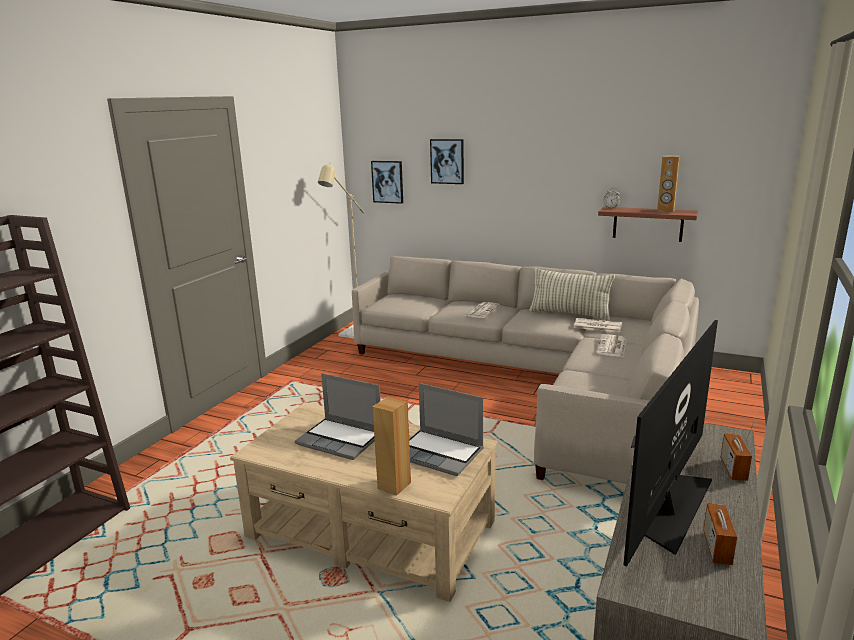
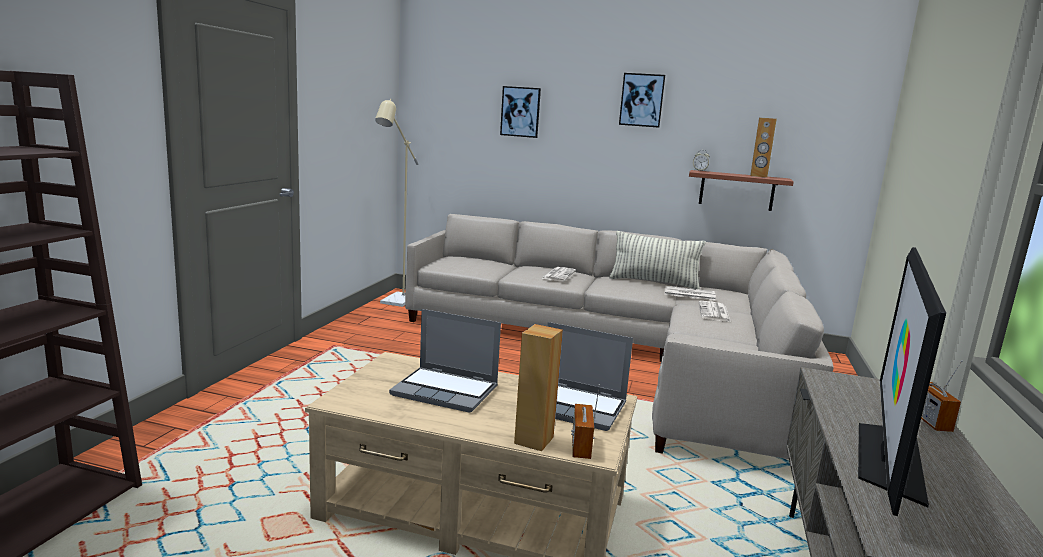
camera: 10 degrees left, 5 degrees down
picture [371,161,403,204] -> picture moved to [619,73,665,128]
radio [703,493,742,565] -> radio moved to [571,384,600,459]

